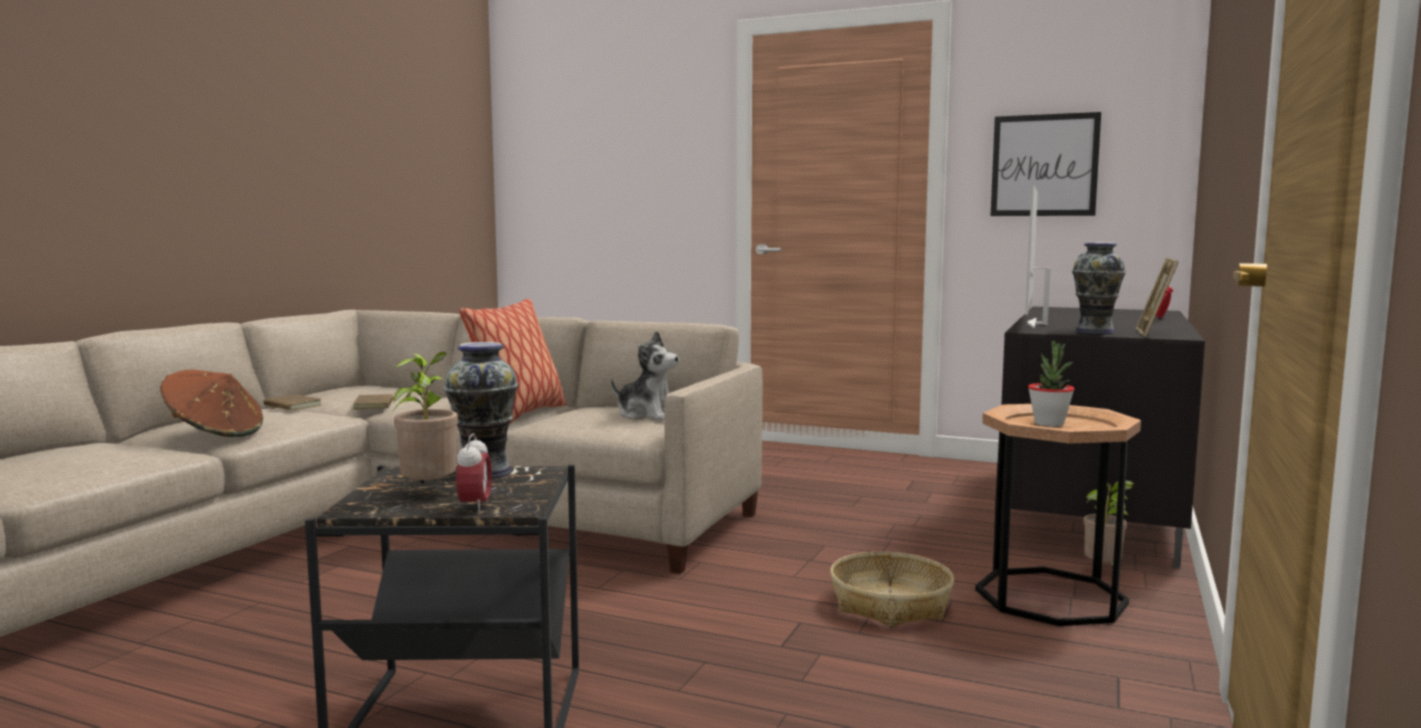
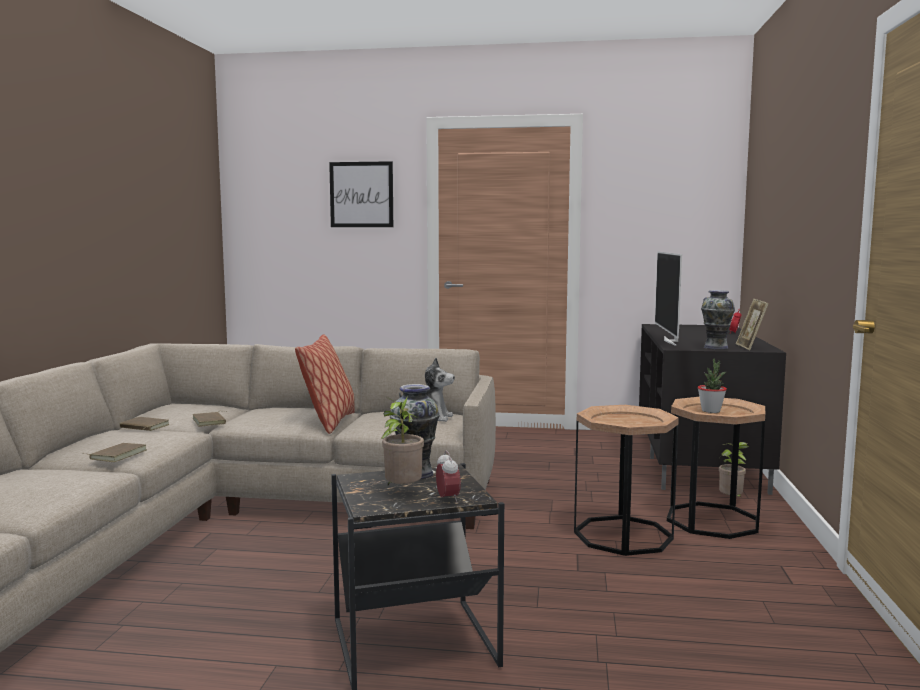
camera: 15 degrees left, 0 degrees up
brown hat [160,370,263,437] -> brown book [83,443,147,462]
basket [830,552,954,627] -> brown side table [574,405,679,556]
picture [990,112,1101,216] -> picture moved to [329,161,393,227]

